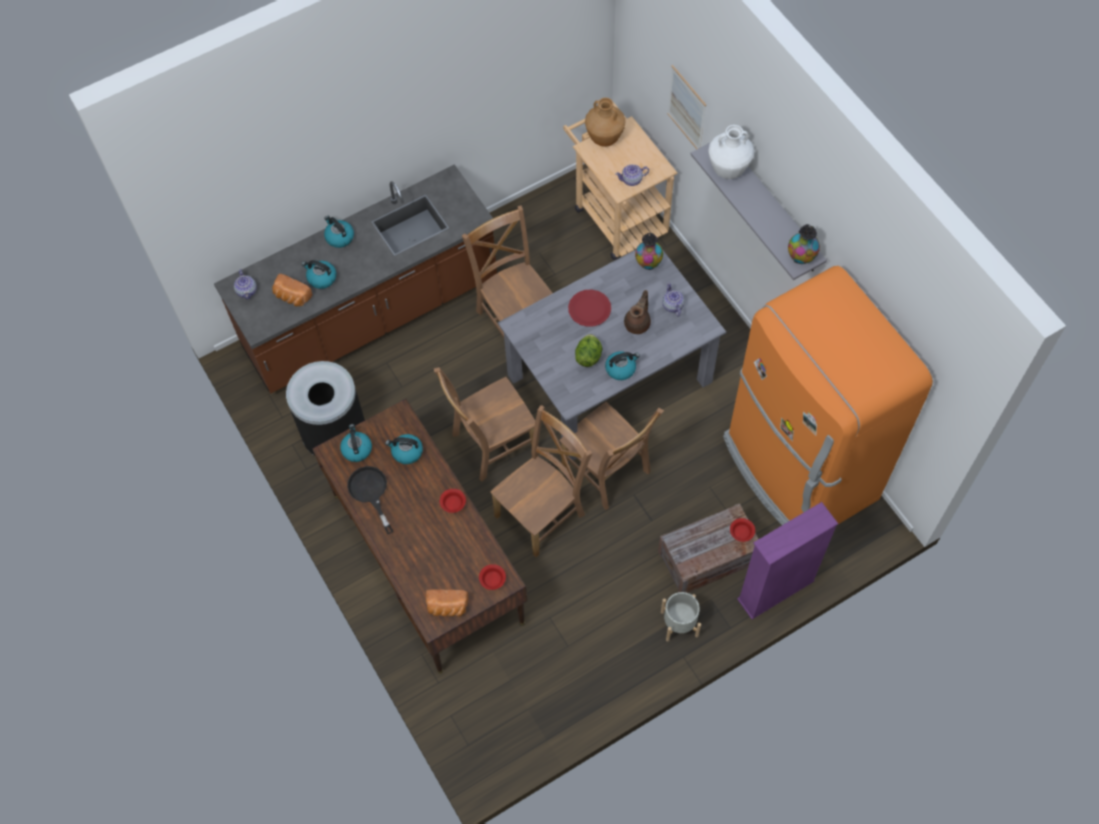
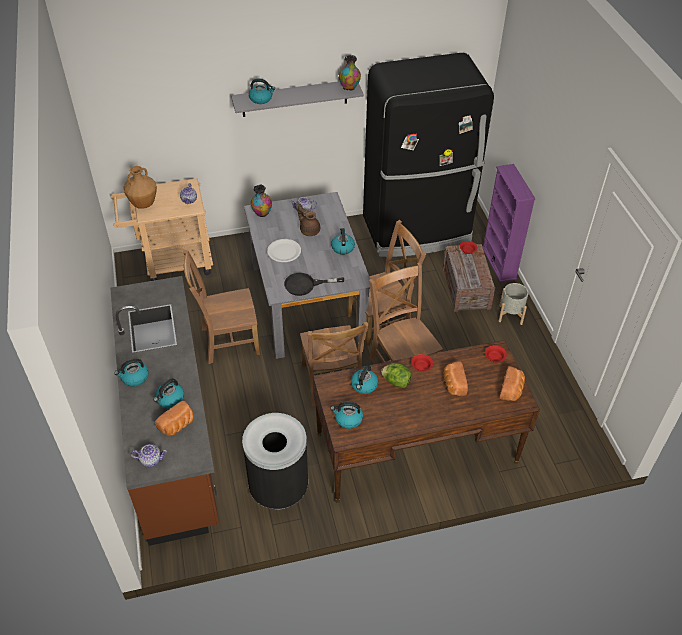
camera: 75 degrees left, 15 degrees down
black frying pan [347,466,394,534] -> black frying pan moved to [284,273,344,296]
red plate [568,290,611,327] -> white plate [267,239,301,262]
lettuce [575,334,602,367] -> lettuce moved to [381,363,411,388]
picture [667,65,706,149] -> none
white vase [708,125,755,179] -> kettle [249,78,275,104]
orange fridge [723,266,933,525] -> black fridge [363,53,494,257]
none -> bread [443,361,468,396]

